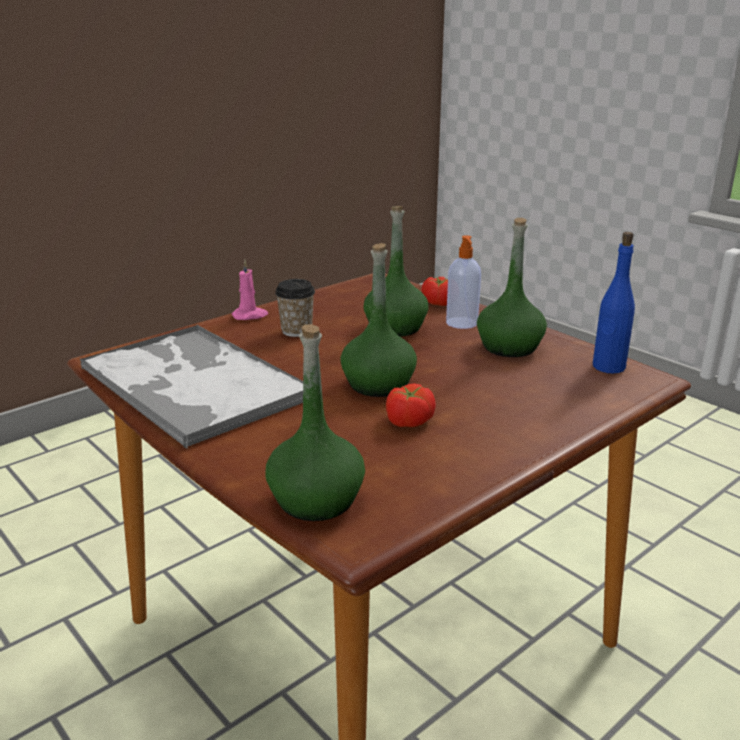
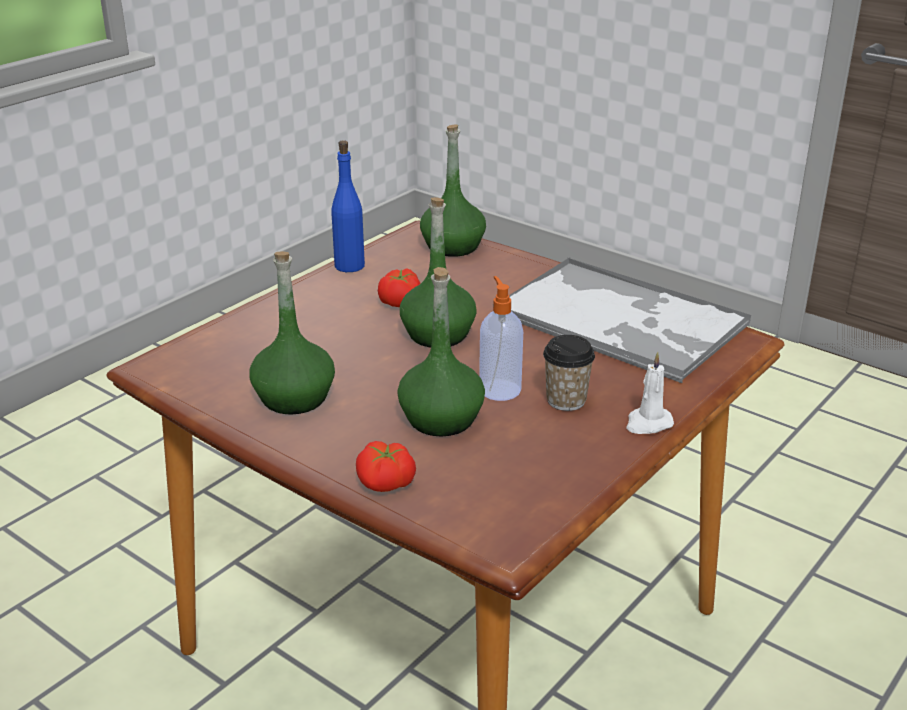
camera: 170 degrees right, 5 degrees up
pink candle [232,260,268,320] -> white candle [626,351,674,434]
soap dispenser [446,235,481,329] -> soap dispenser moved to [479,276,523,401]
blue bottle [593,232,635,373] -> blue bottle moved to [331,140,365,272]

